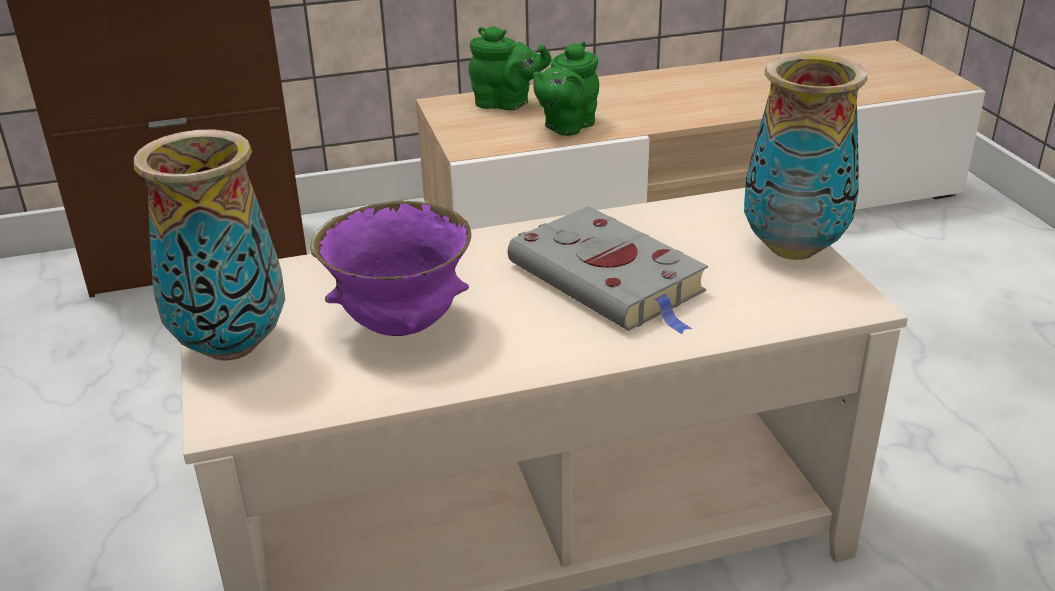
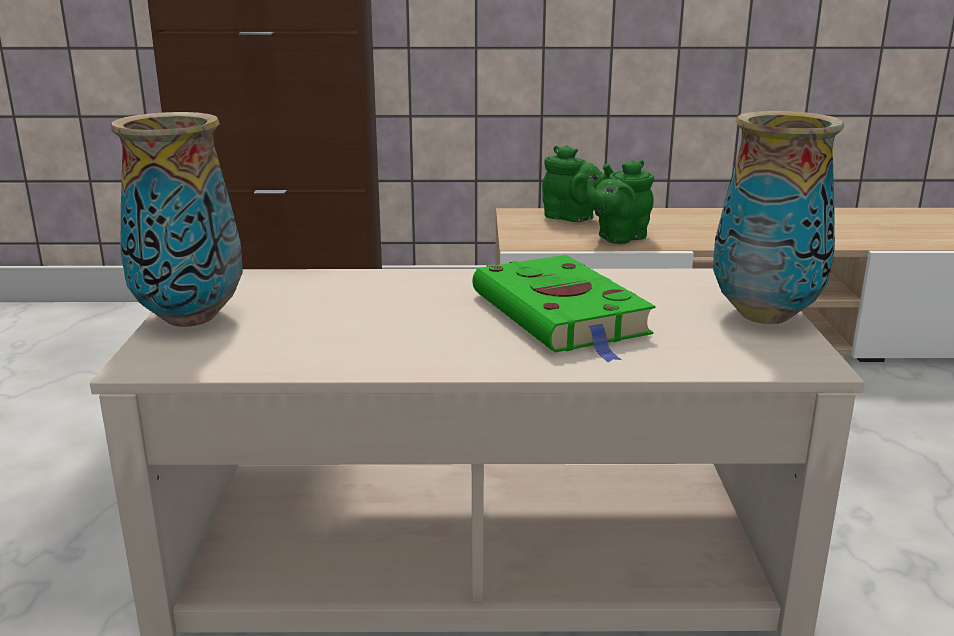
camera: 15 degrees right, 10 degrees down
purple bowl [310,201,471,336] -> none
grey book [508,206,708,334] -> green book [473,255,655,362]

